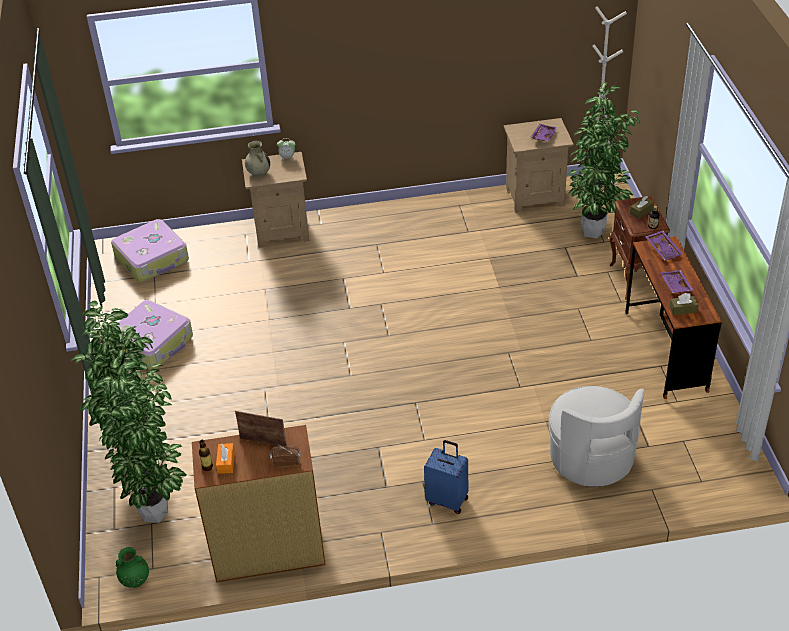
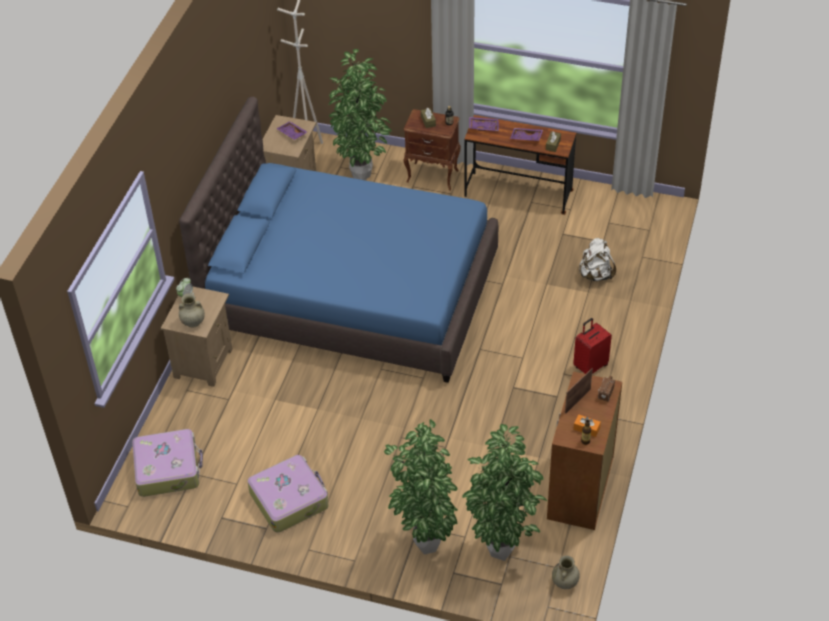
camera: 65 degrees left, 5 degrees up
green vase [116,547,149,588] -> beige vase [552,555,580,589]
blue suitcase [424,440,468,514] -> red suitcase [573,318,612,374]
white armchair [549,386,644,487] -> white backpack [579,238,616,281]
none -> blue bed [179,97,498,383]

